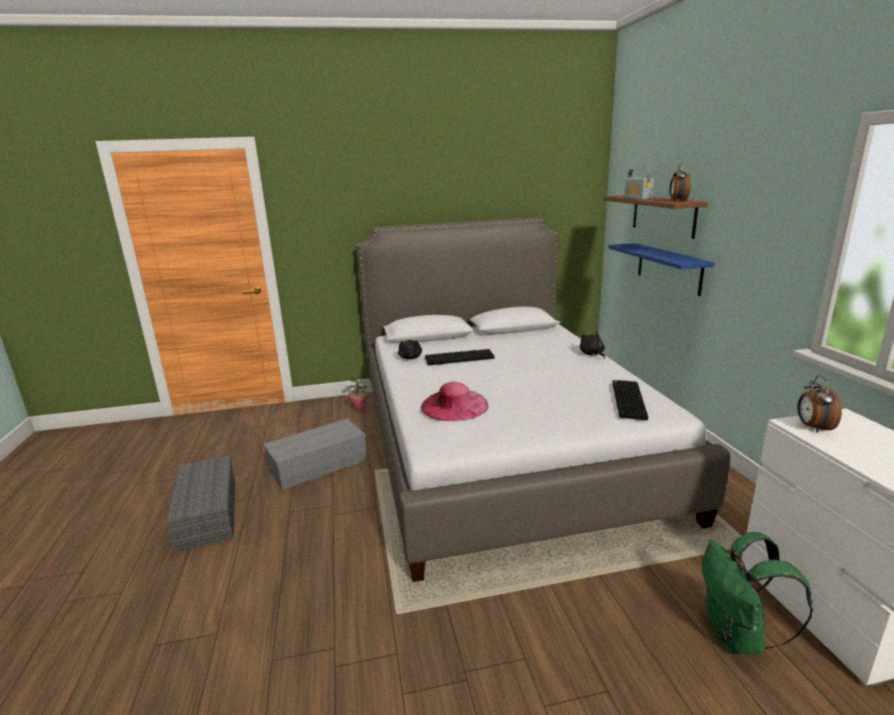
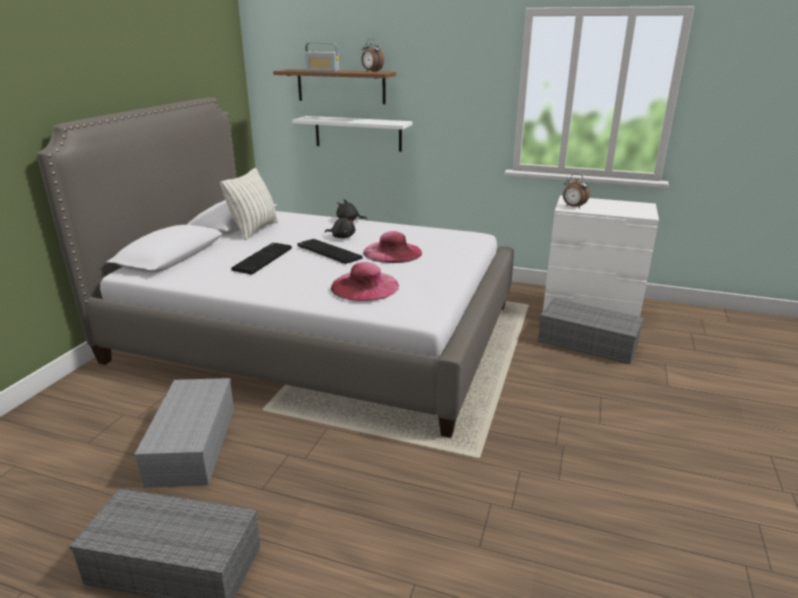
camera: 60 degrees left, 5 degrees up
potted plant [349,375,368,411] -> none
black plush toy [398,340,422,359] -> black plush toy moved to [325,216,355,238]
blue shelf [608,243,714,296] -> white shelf [292,116,413,152]
keyboard [612,380,648,420] -> keyboard moved to [297,239,363,264]
green backpack [702,532,813,654] -> grey storage box [538,298,644,365]
none -> pillow [220,168,278,240]
none -> pink hat [363,231,422,263]

